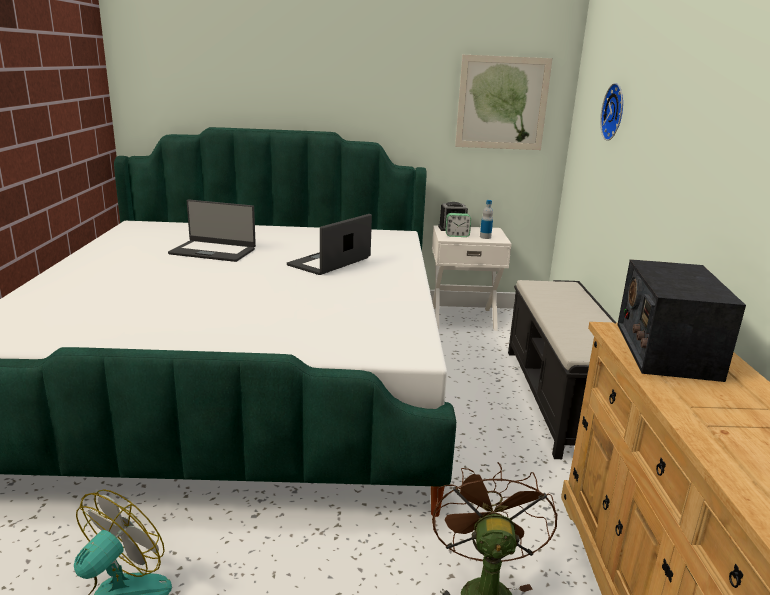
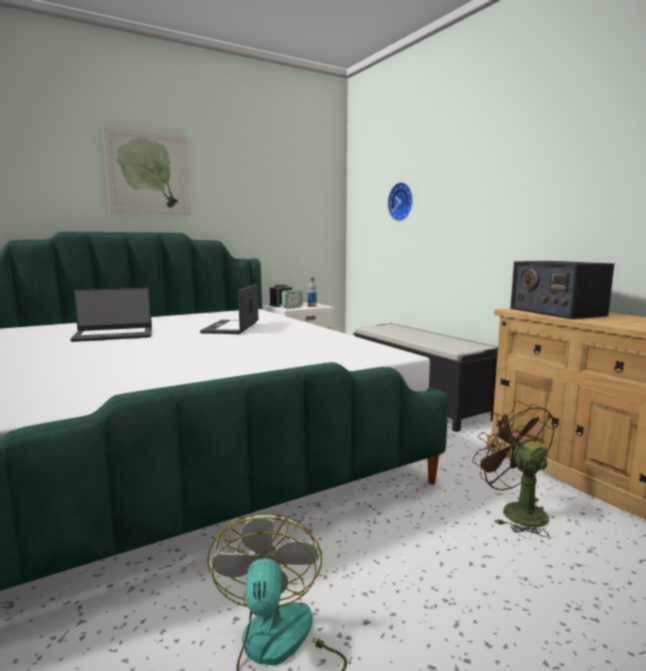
camera: 30 degrees left, 10 degrees down
picture [455,55,552,150] -> picture moved to [103,127,190,215]

